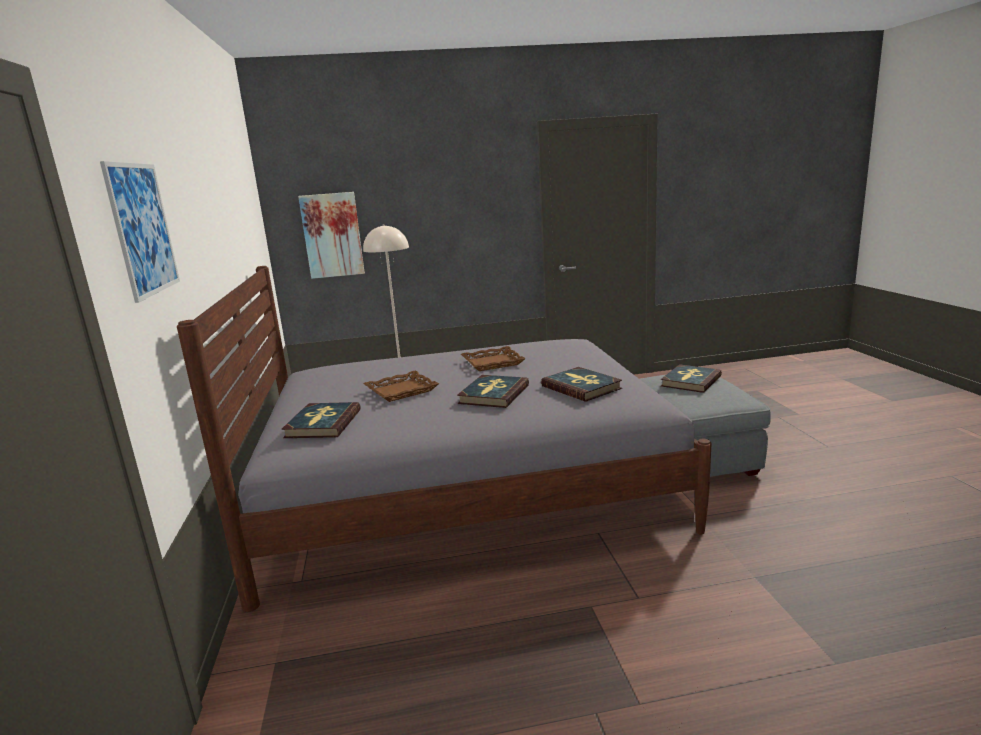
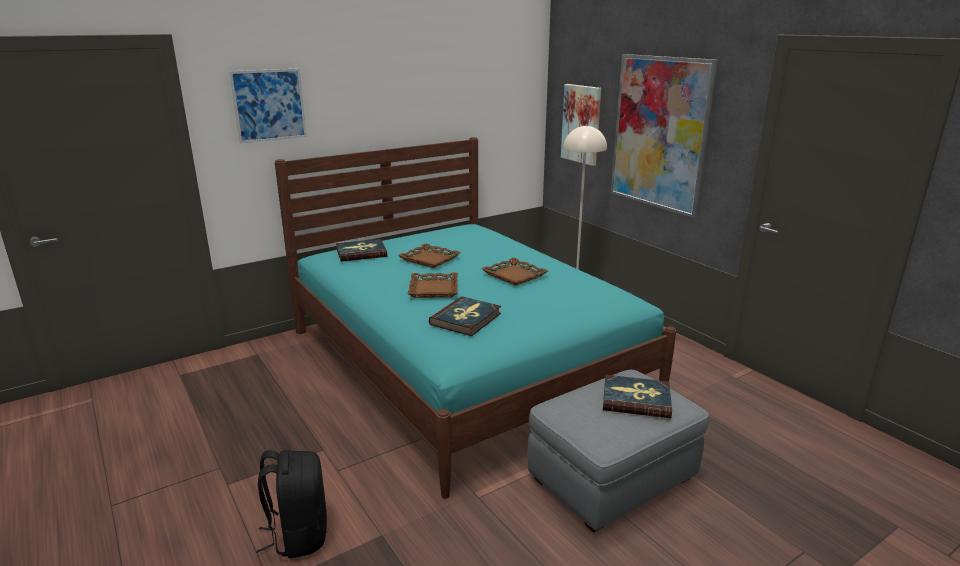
camera: 65 degrees right, 5 degrees up
grey bed [177,266,711,612] -> turquoise bed [275,137,676,499]
book [457,375,529,408] -> brown tray [408,273,458,298]
none -> black backpack [256,450,327,558]
none -> picture [611,54,718,218]

